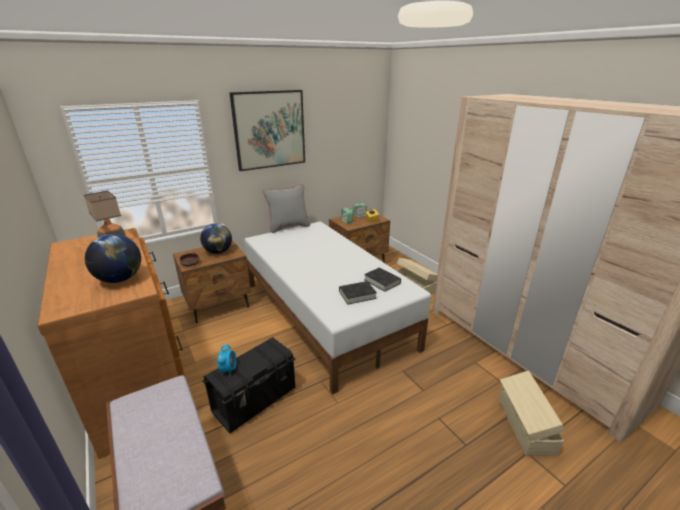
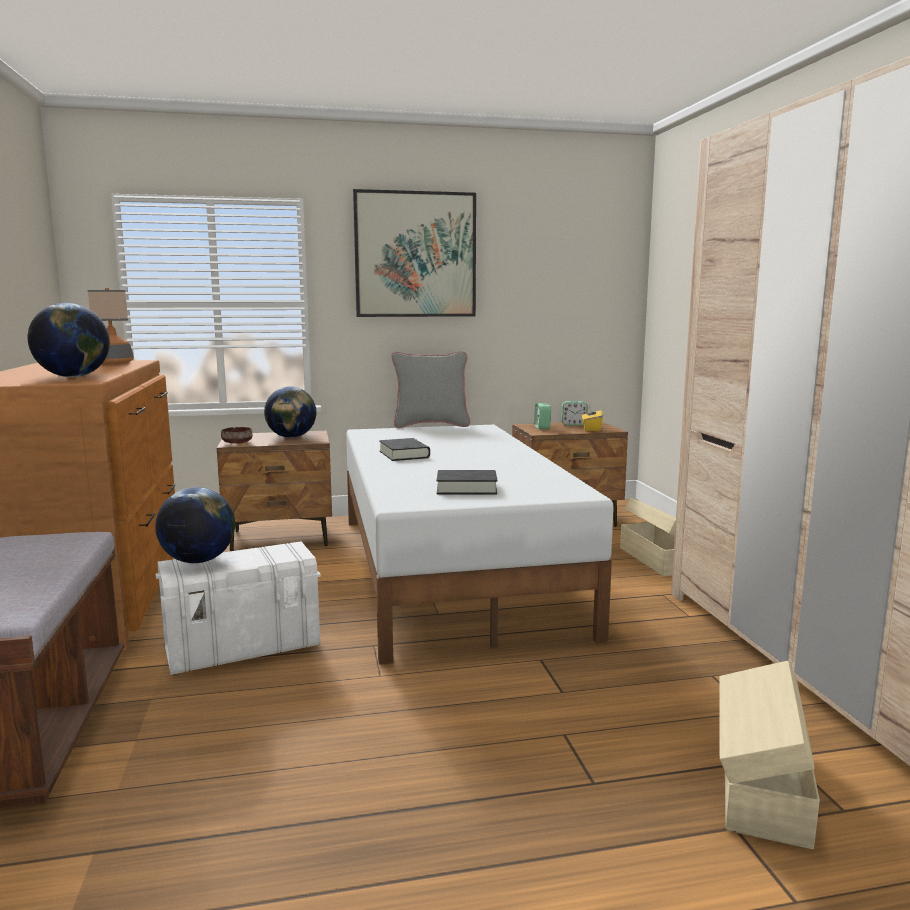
camera: 20 degrees right, 15 degrees down
black storage box [202,337,295,433] -> white storage box [156,541,321,675]
alarm clock [217,344,237,376] -> globe [155,487,235,563]
black book [364,268,401,292] -> black book moved to [379,438,430,461]

